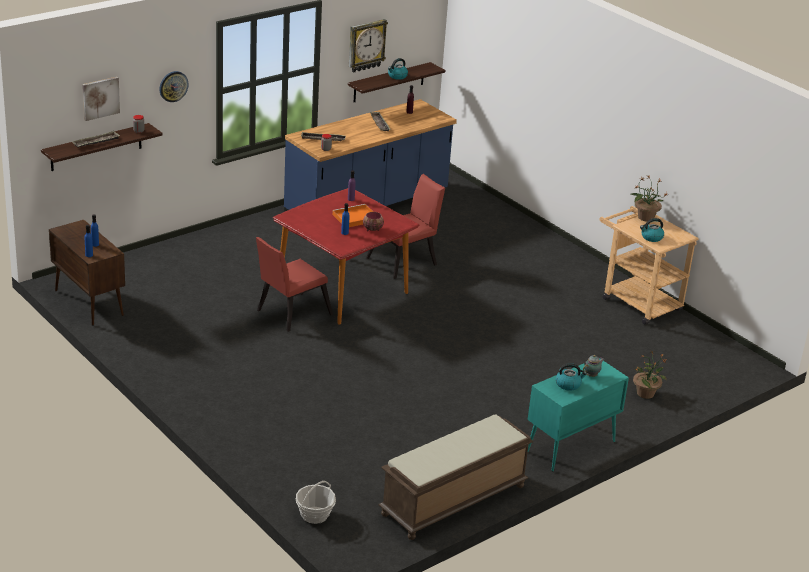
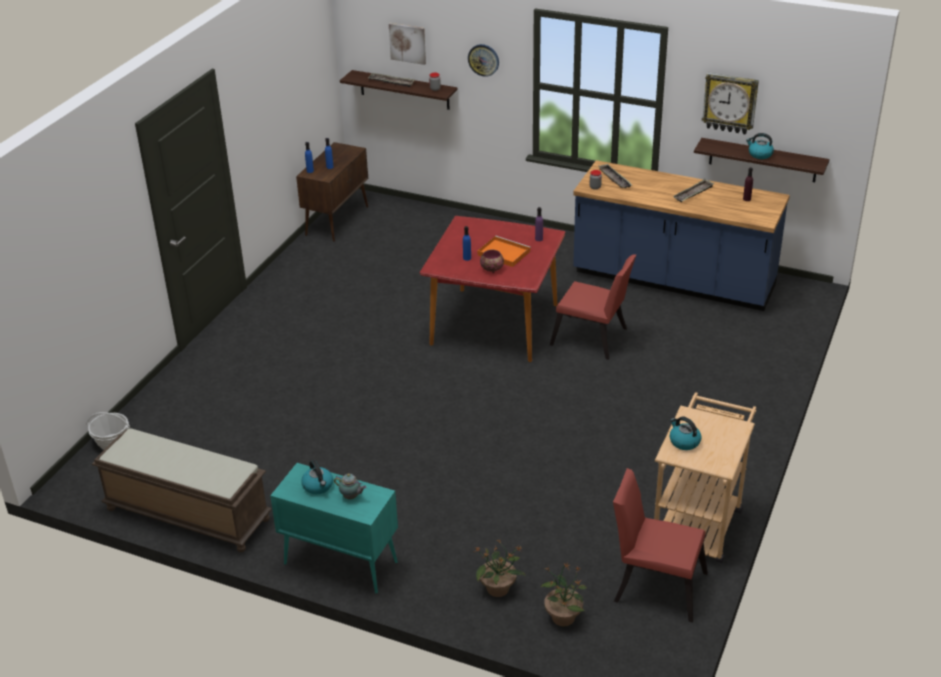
camera: 65 degrees right, 5 degrees up
red chair [256,237,333,332] -> red chair moved to [613,468,708,623]
potted plant [630,175,668,222] -> potted plant moved to [541,563,587,626]

